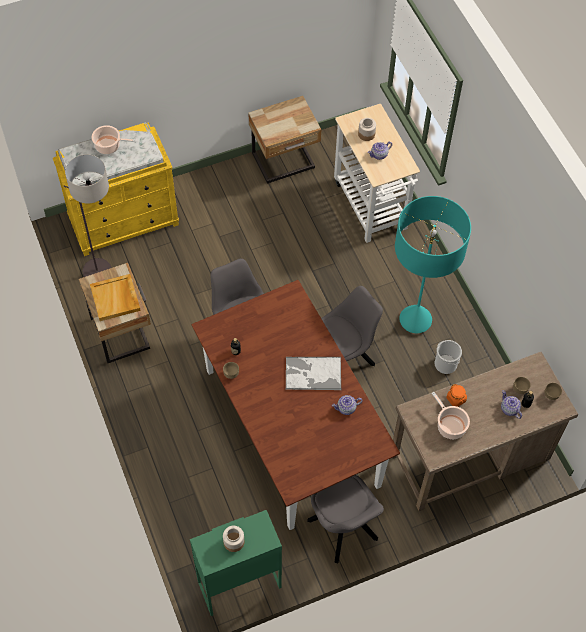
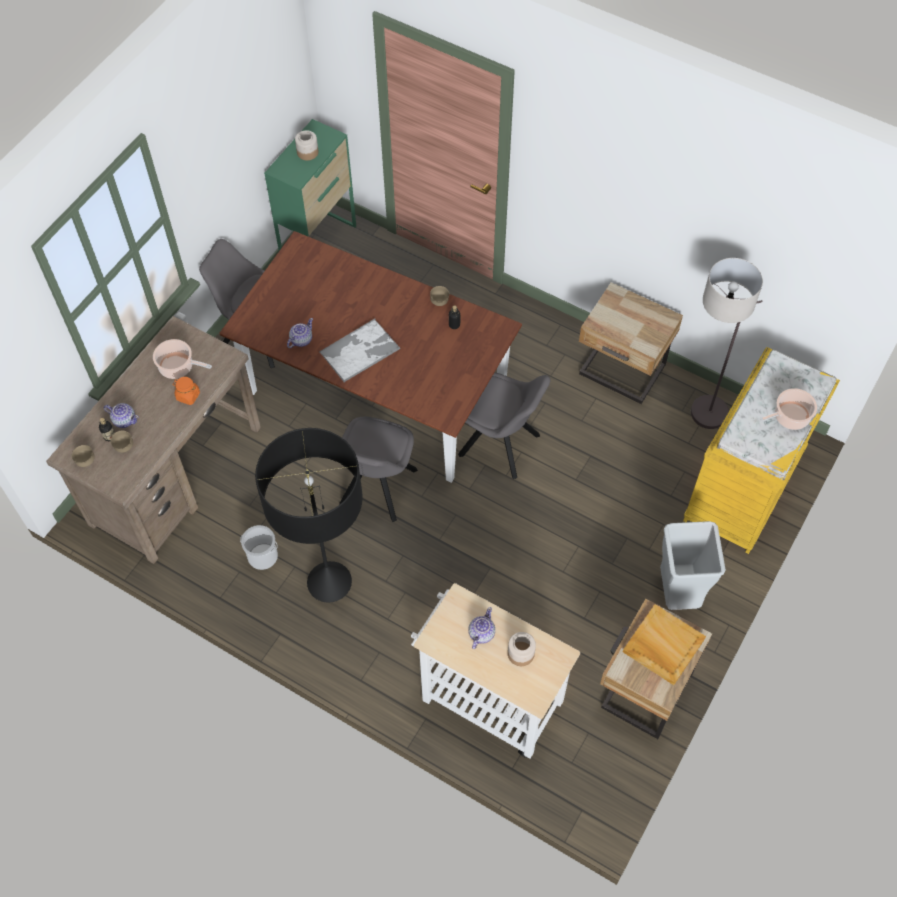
camera: 145 degrees right, 0 degrees up
beige tray [90,274,141,321] -> beige tray moved to [623,604,706,685]
turquoise floor lamp [395,196,471,333] -> black floor lamp [255,428,363,602]
none -> grey trash can [660,521,726,610]

